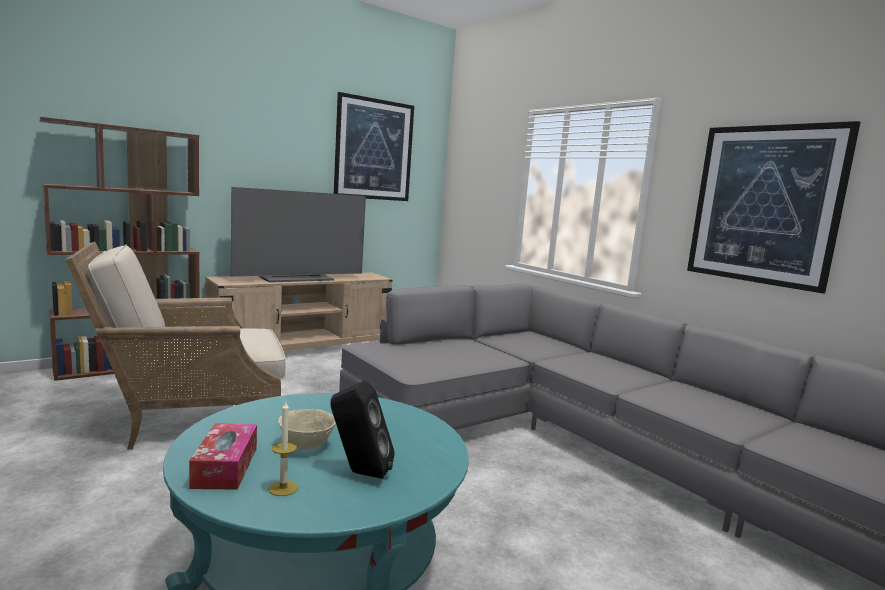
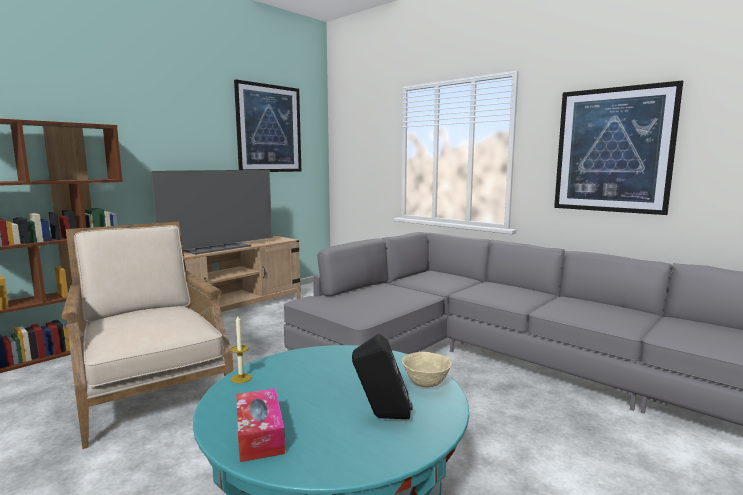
camera: 10 degrees left, 0 degrees up
beige armchair [66,242,286,450] -> beige armchair turned 90 degrees clockwise [61,222,234,449]
candle [268,402,298,496] -> candle moved to [231,316,252,383]
beige bowl [278,409,336,450] -> beige bowl moved to [402,352,451,387]

